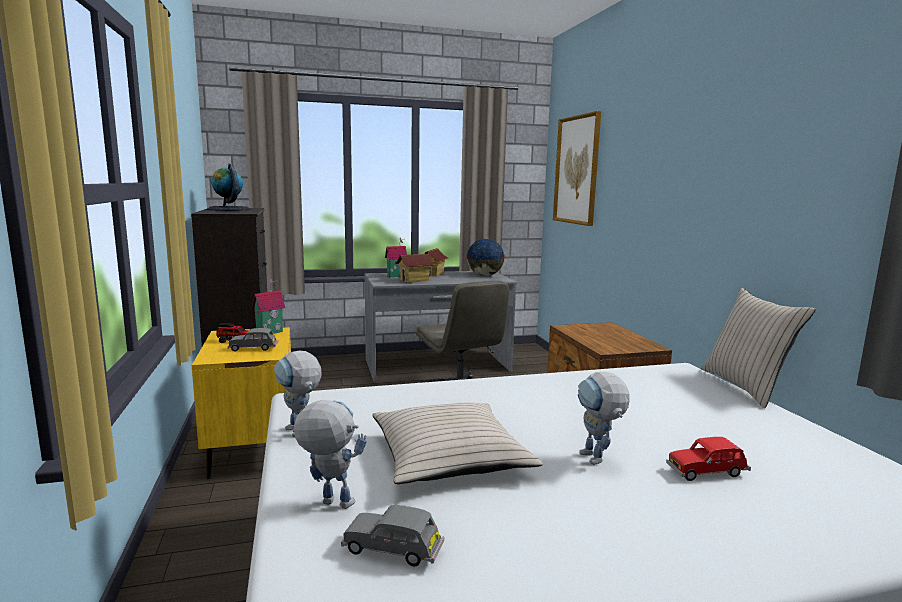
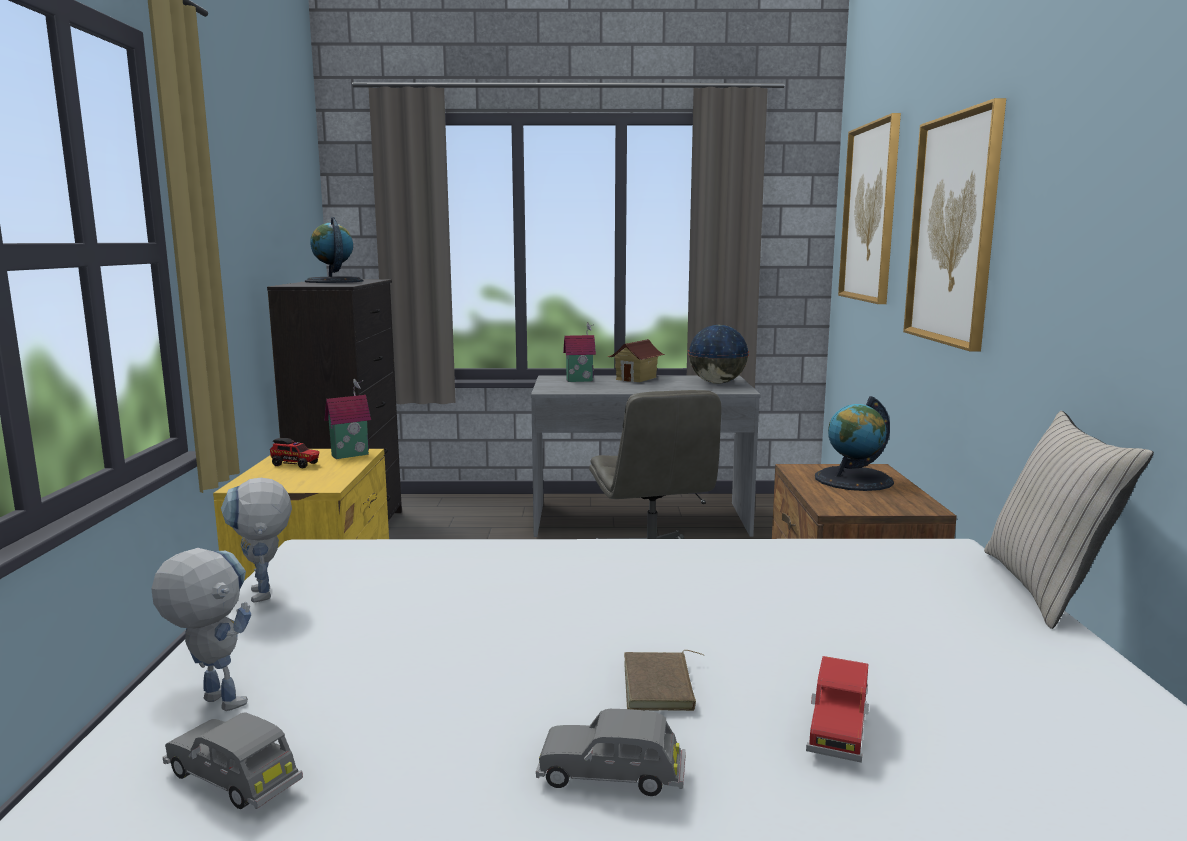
camera: 15 degrees right, 0 degrees up
grey toy car [228,328,279,351] -> grey toy car moved to [536,709,686,796]
beige pillow [372,403,543,484] -> none
toy house [395,254,435,283] -> none
toy robot [578,372,630,465] -> brown book [624,650,704,711]
red toy car [666,437,751,481] -> red toy car turned 75 degrees counterclockwise [806,656,869,763]
none -> globe [815,396,894,491]
none -> picture [903,98,1006,352]

